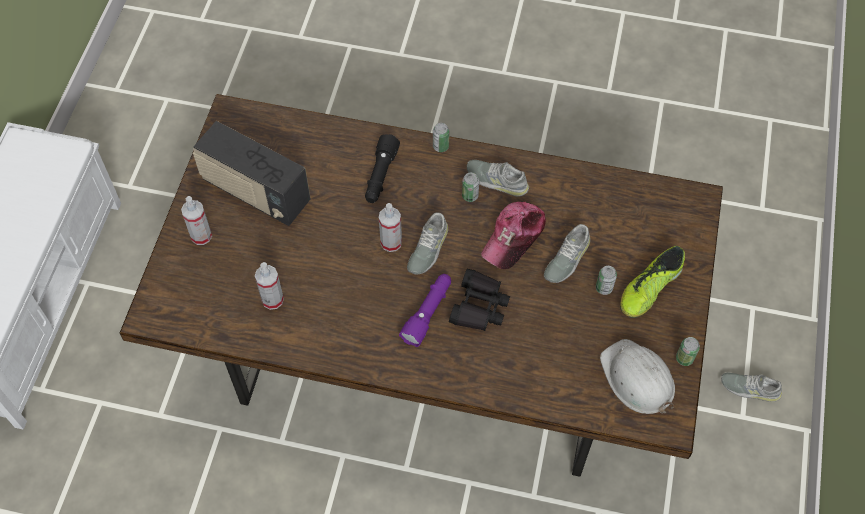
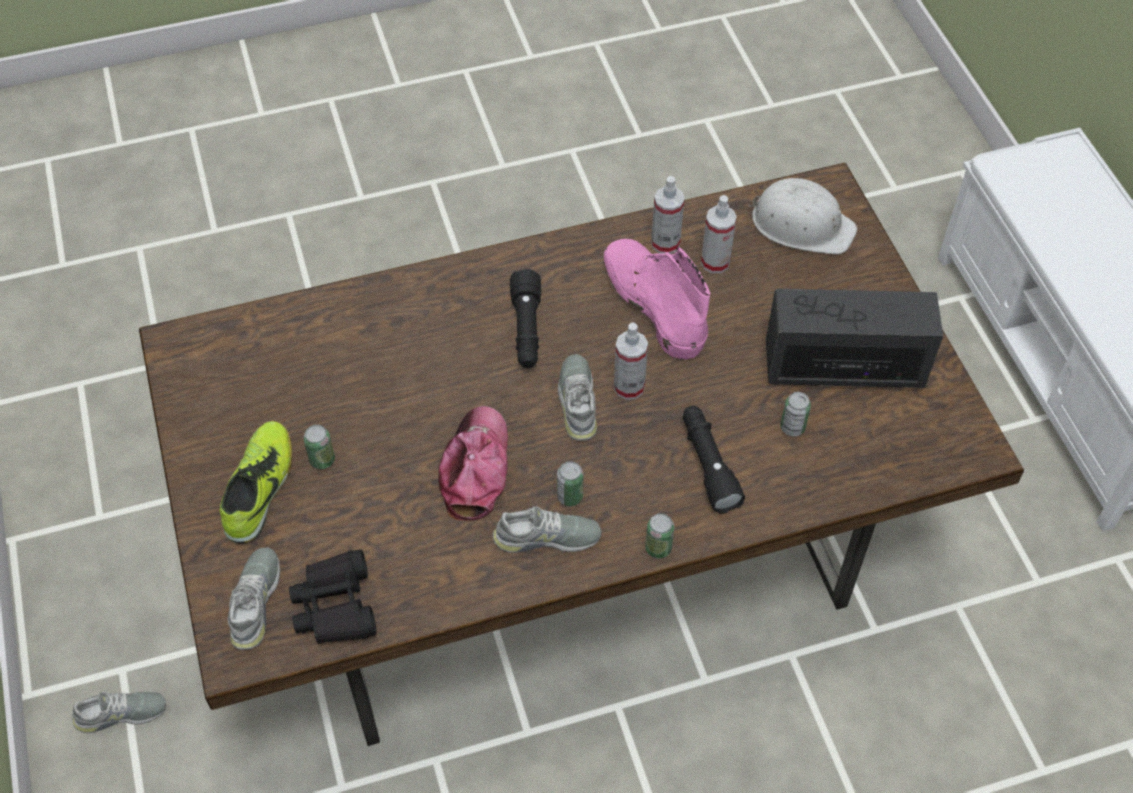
camera: 150 degrees right, 5 degrees down
spray bottle [181,196,212,245] -> spray bottle moved to [651,176,684,254]
purple flashlight [399,274,451,347] -> black flashlight [510,269,541,368]
black binoculars [449,269,510,331] -> black binoculars moved to [289,549,377,644]
grey shoe [544,224,590,283] -> grey shoe moved to [228,547,280,650]
white hard hat [600,339,675,414] -> white hard hat moved to [748,178,857,255]
can [676,337,700,366] -> can moved to [780,392,811,436]
none -> pink boot [604,239,710,360]

